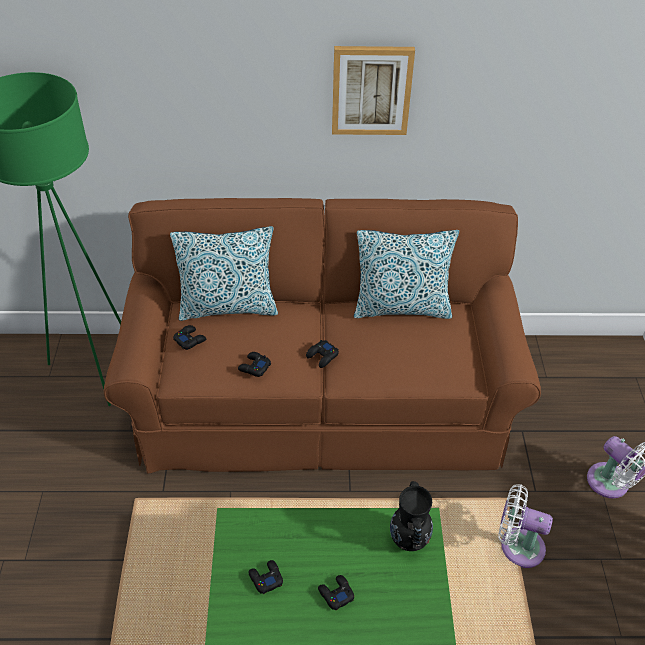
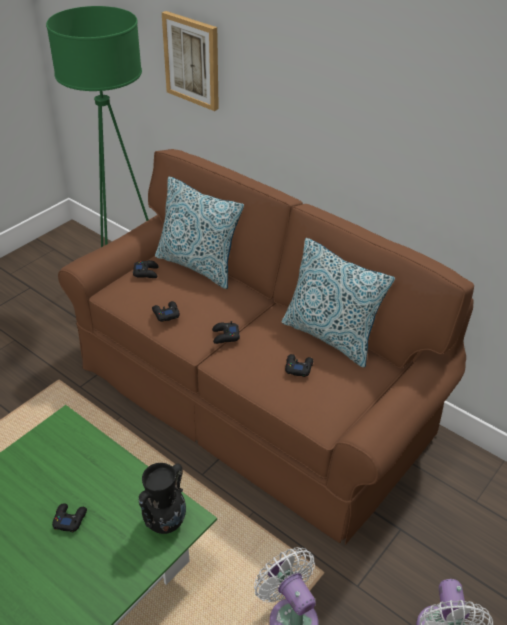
camera: 40 degrees right, 5 degrees down
black game controller [248,560,283,594] -> black game controller moved to [285,354,313,377]
picture [332,46,415,135] -> picture moved to [162,11,219,111]

